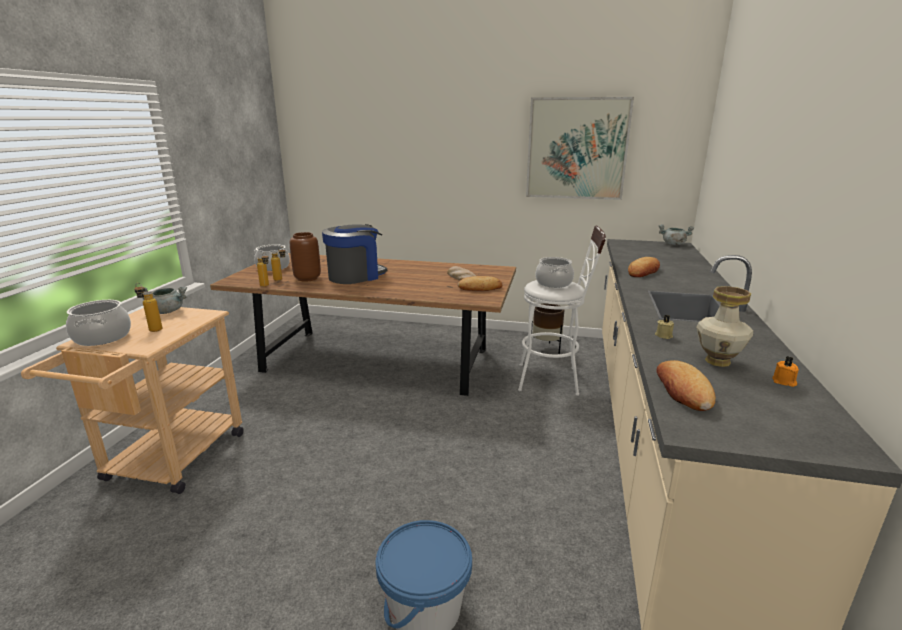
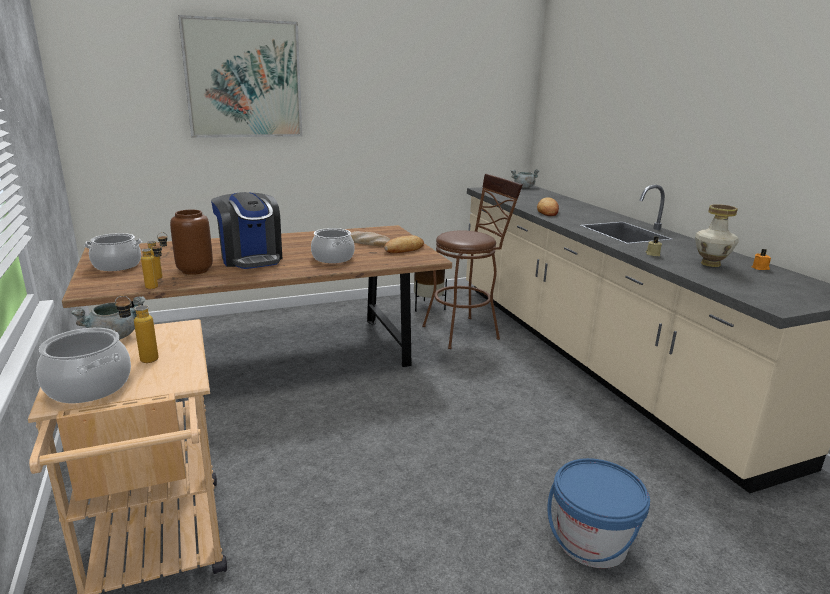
camera: 35 degrees left, 0 degrees up
coffee machine [322,224,387,284] -> coffee machine turned 135 degrees clockwise [211,192,282,269]
white stool [518,225,606,396] -> brown stool [422,174,523,349]
picture [526,97,634,200] -> picture moved to [178,15,302,138]
cooking pot [536,257,574,288] -> cooking pot moved to [311,228,355,263]
bread [657,360,716,411] -> none

